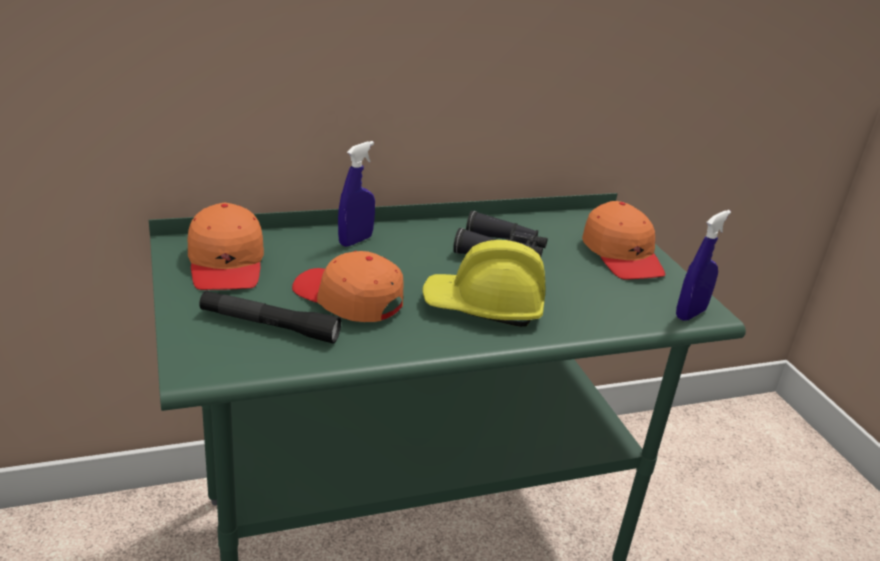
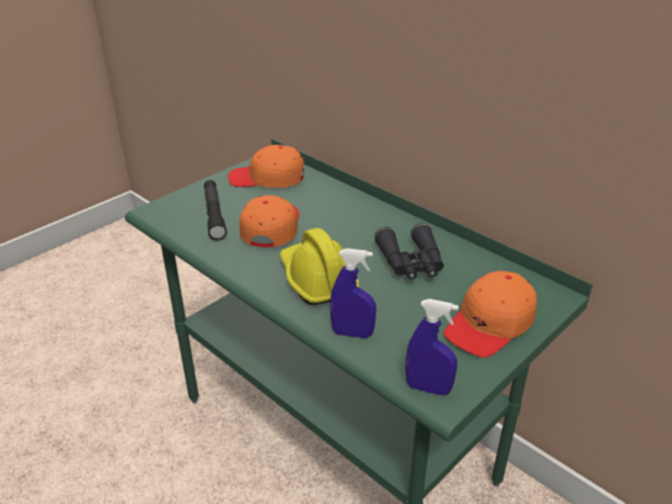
camera: 65 degrees right, 5 degrees up
orange cap [188,203,264,290] -> orange cap turned 45 degrees clockwise [228,145,304,188]
blue spray bottle [338,141,375,247] -> blue spray bottle moved to [330,248,376,338]

